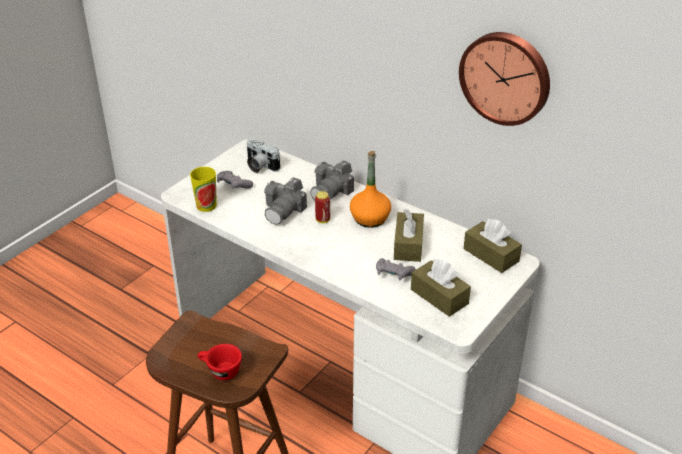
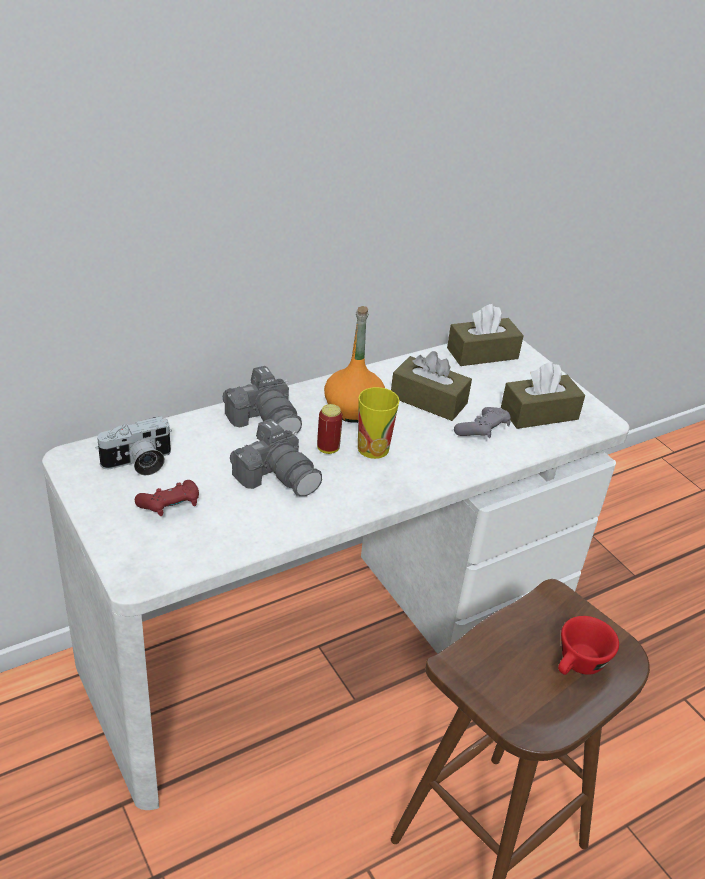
camera: 70 degrees left, 0 degrees up
cup [190,167,217,212] -> cup moved to [358,387,400,459]
grey game controller [217,171,253,190] -> red game controller [135,480,199,516]
wall clock [459,32,550,126] -> none

